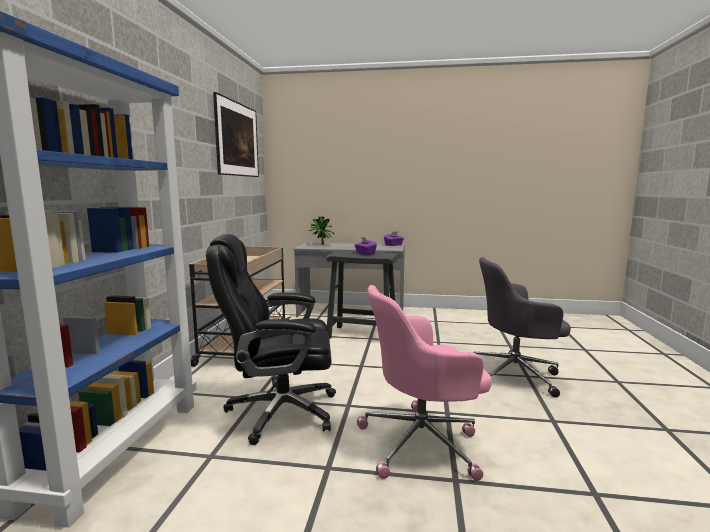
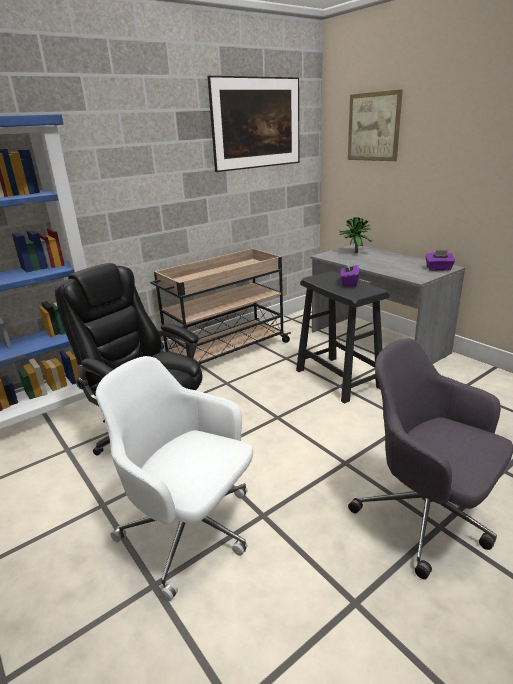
camera: 45 degrees right, 15 degrees up
pink office chair [357,285,492,481] -> white office chair [96,356,253,601]
none -> picture [348,89,403,161]

